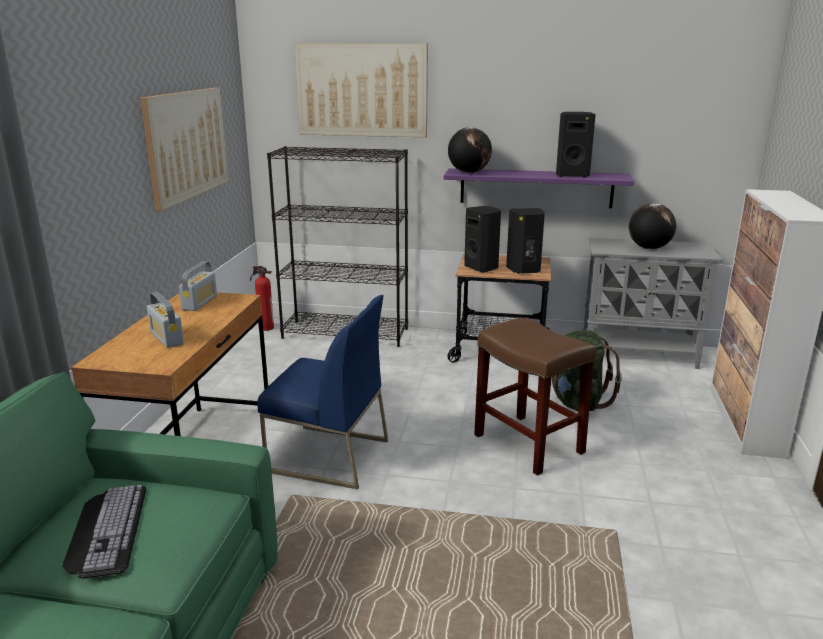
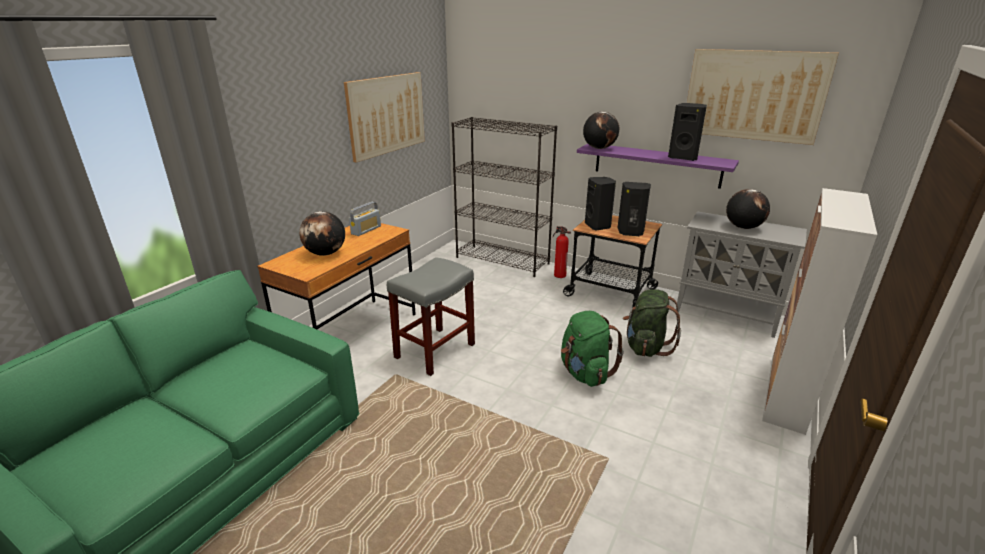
camera: 20 degrees right, 5 degrees up
keyboard [62,485,146,579] -> none
radio [147,292,184,348] -> globe [299,211,345,256]
fire extinguisher [250,266,274,331] -> fire extinguisher moved to [553,226,571,278]
blue chair [257,295,388,489] -> grey stool [387,257,475,376]
picture [295,43,428,137] -> picture moved to [687,49,839,145]
brown stool [474,318,596,476] -> green backpack [561,311,624,387]

